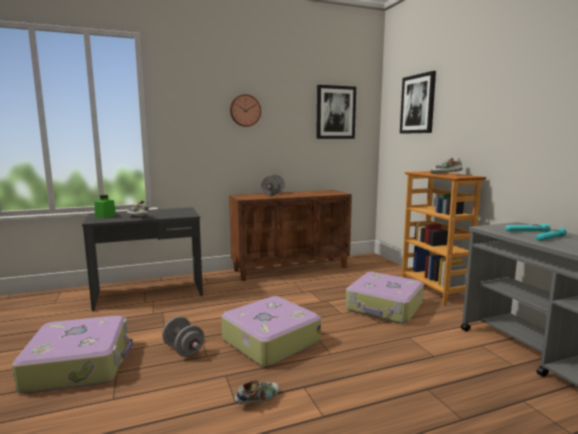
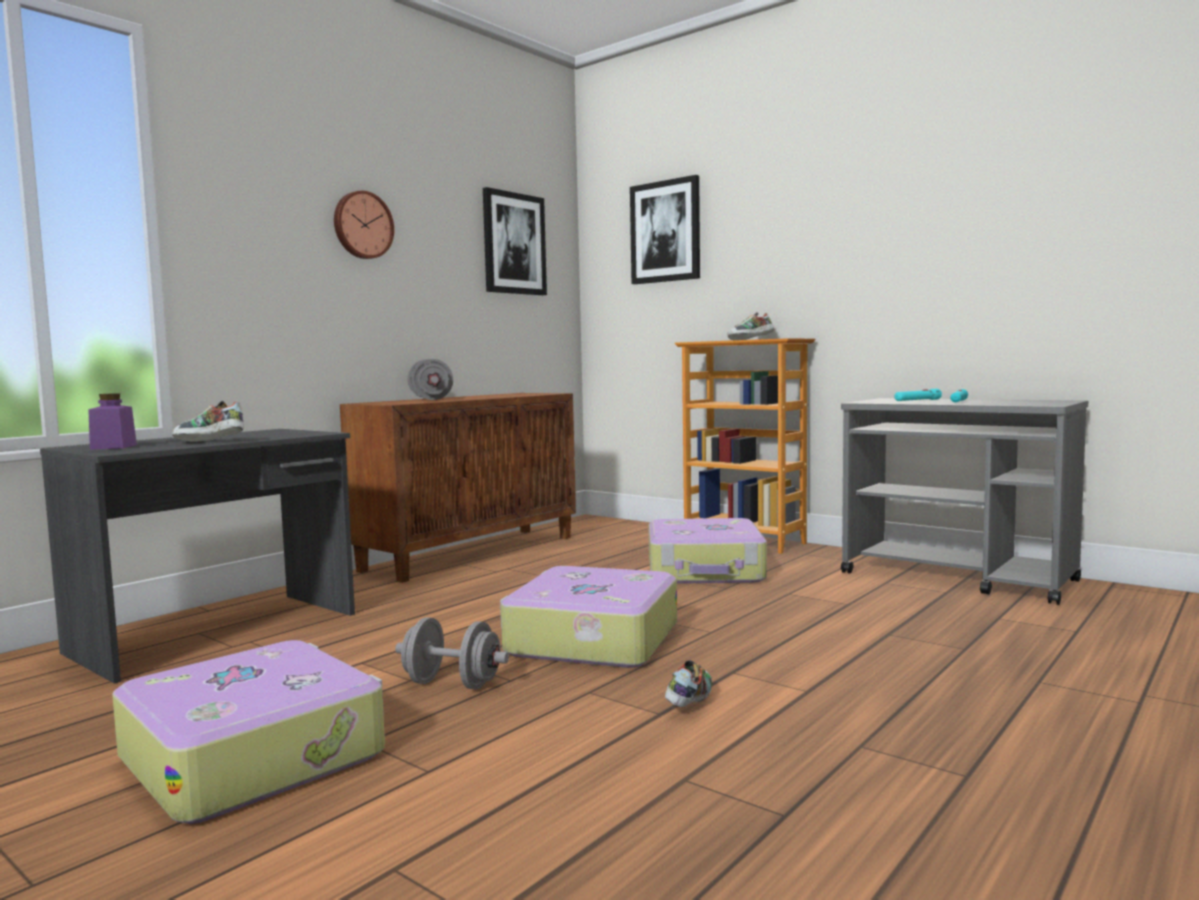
camera: 30 degrees left, 5 degrees down
green jar [94,195,116,218] -> purple jar [88,393,137,450]

